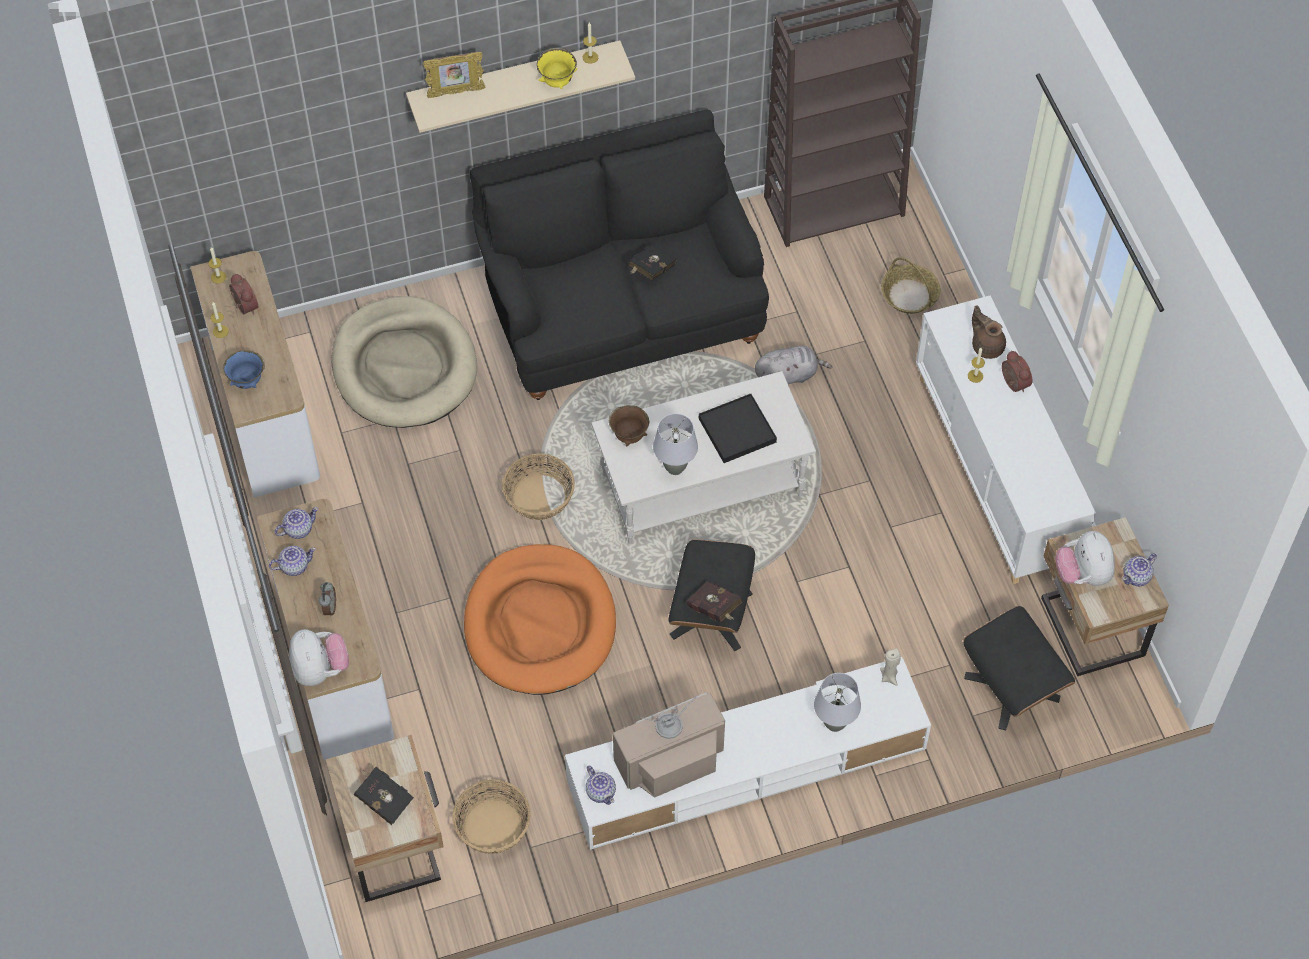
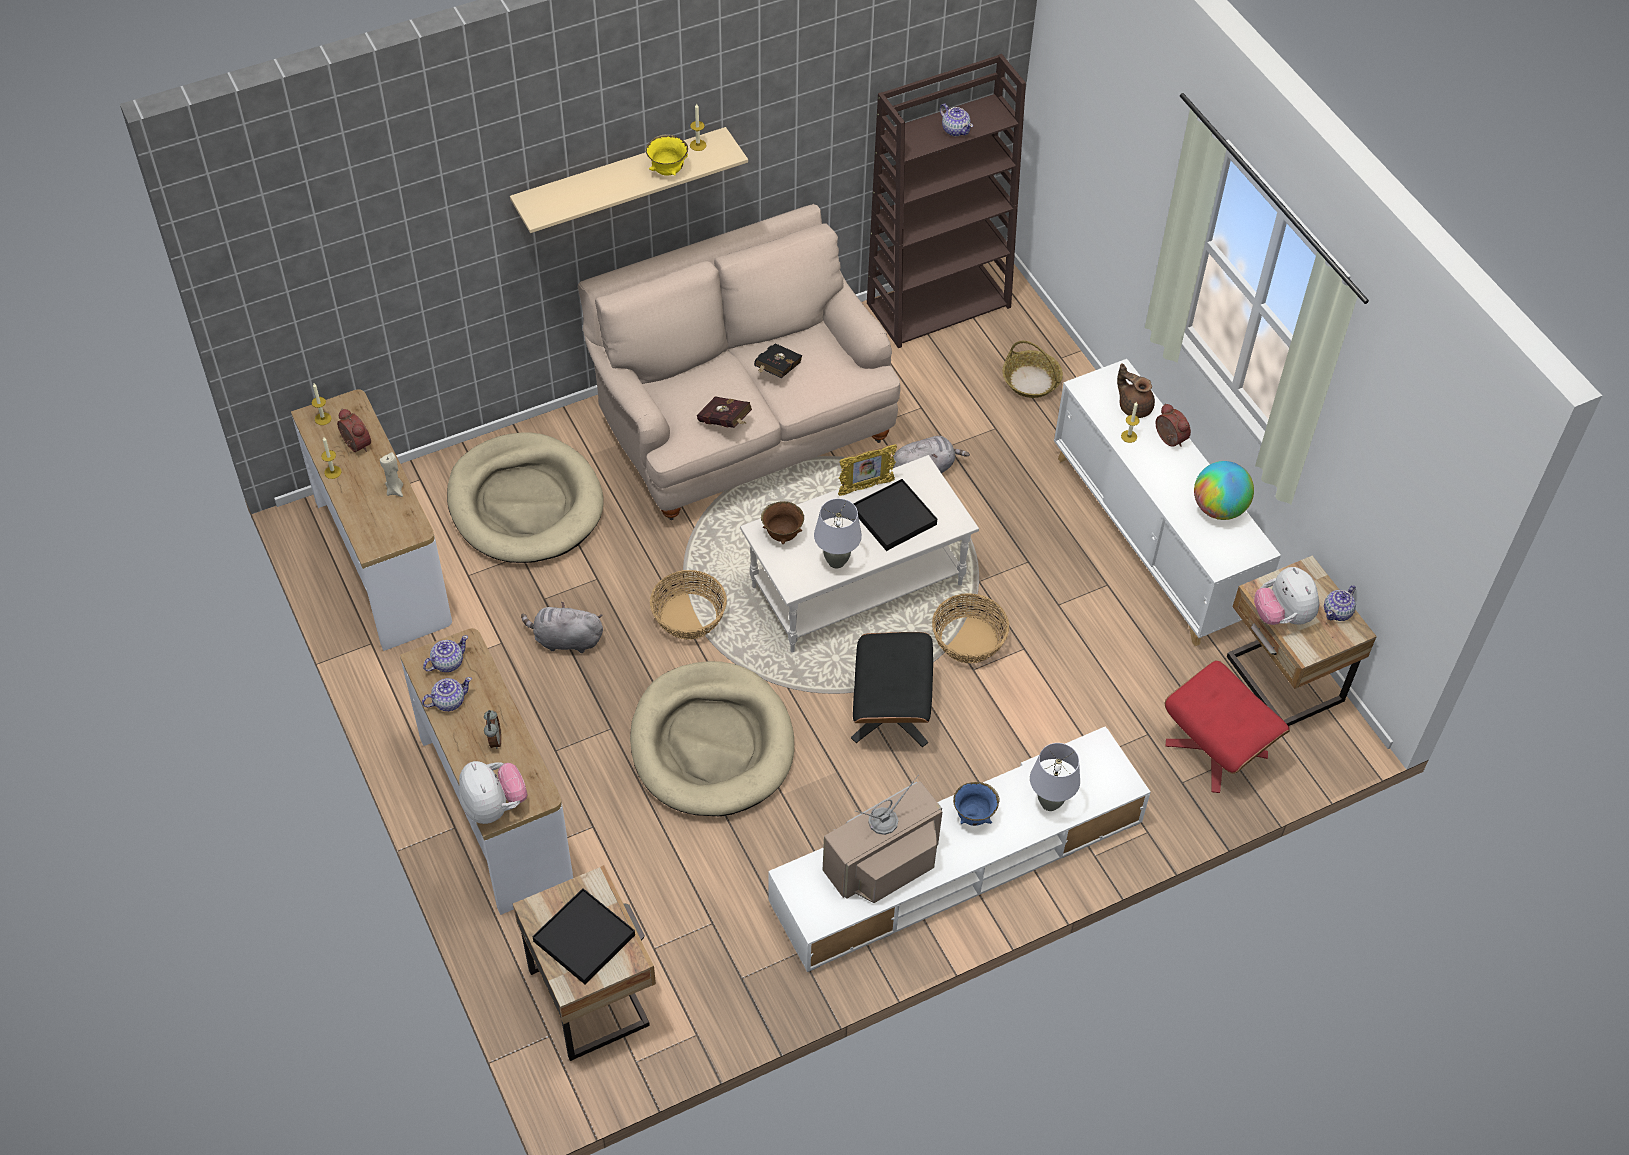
camera: 10 degrees left, 5 degrees down
blue bowl [223,350,265,389] -> blue bowl moved to [953,782,1000,826]
black book [354,767,414,825] -> black tray [532,888,635,985]
picture frame [423,52,485,98] -> picture frame moved to [838,444,897,496]
basket [452,779,531,854] -> basket moved to [932,593,1009,663]
orange dog bed [464,544,616,695] -> beige dog bed [630,661,794,816]
black sofa [470,109,769,400] -> beige sofa [578,204,901,520]
teapot [586,765,616,805] -> teapot moved to [940,104,973,136]
red book [687,581,742,622] -> red book moved to [697,397,752,428]
beige candle [880,648,901,686] -> beige candle moved to [380,452,403,497]
black ottoman [963,606,1075,730] -> red ottoman [1165,660,1290,793]
none -> grey plush toy [521,601,603,653]
none -> globe [1194,461,1254,520]

